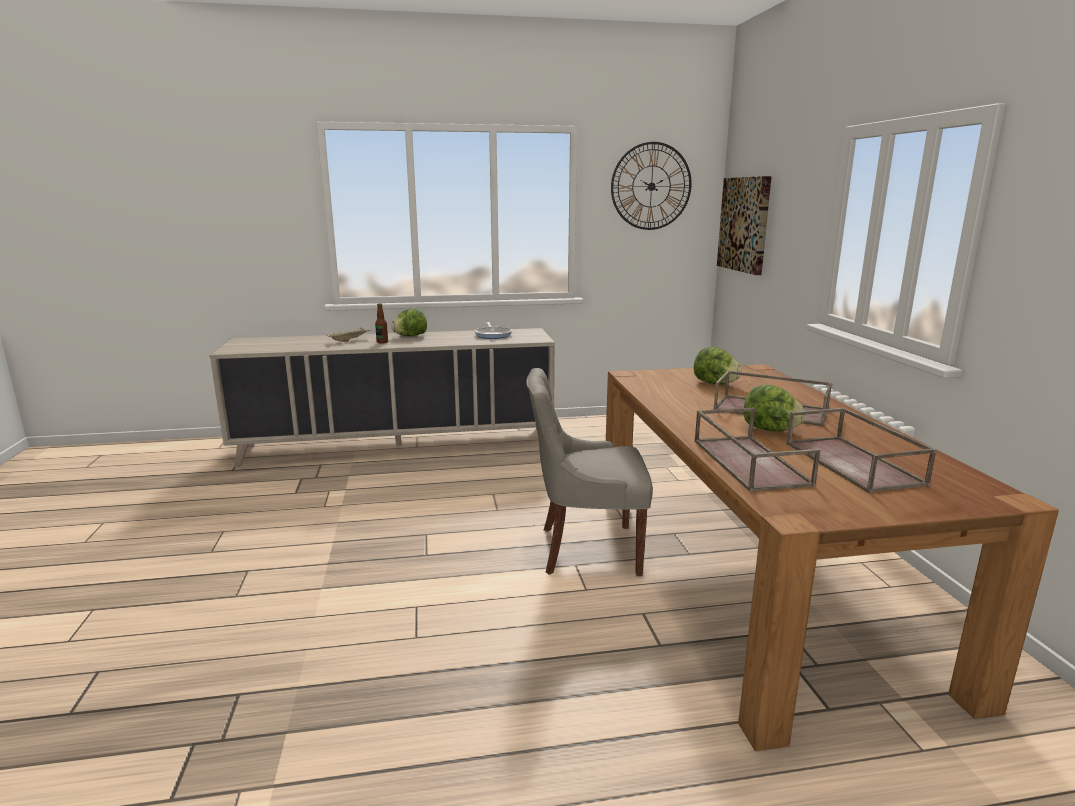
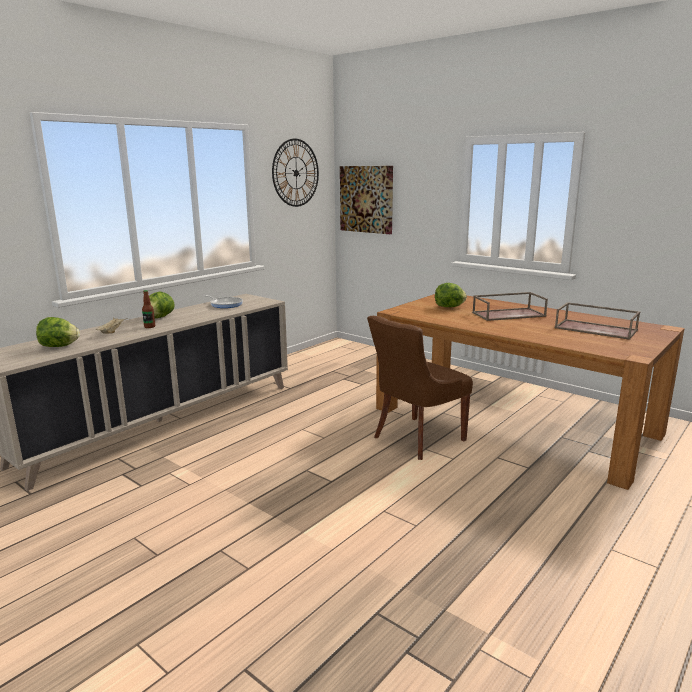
camera: 40 degrees left, 0 degrees up
grey chair [526,368,653,576] -> brown chair [367,316,473,460]
brown tray [694,407,820,492] -> none
lettuce [744,385,806,432] -> lettuce moved to [36,317,80,347]

